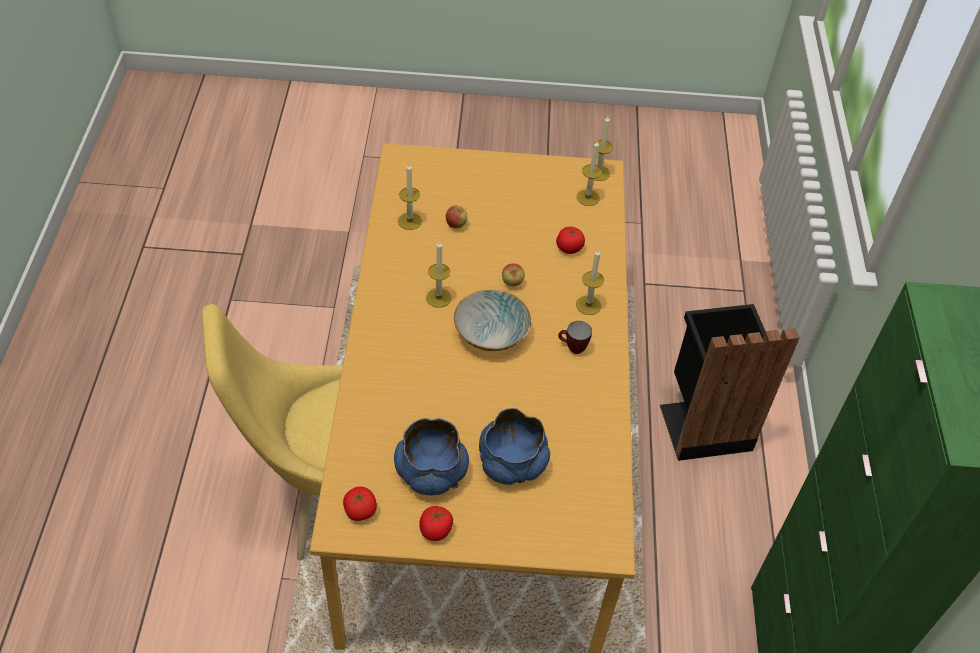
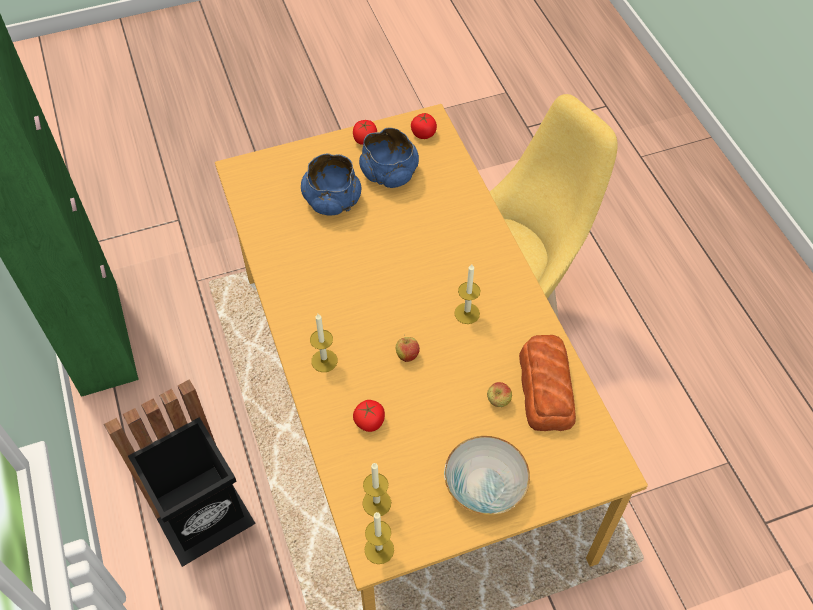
camera: 160 degrees right, 5 degrees up
candle [398,164,422,230] -> bread [519,335,576,431]
bowl [454,290,531,351] -> bowl moved to [444,436,530,515]
mug [558,321,592,354] -> none

